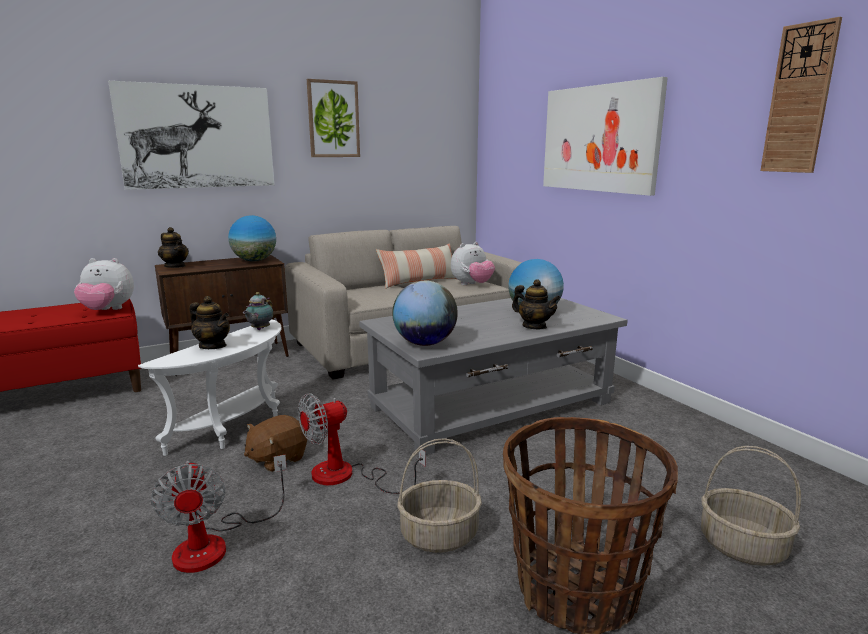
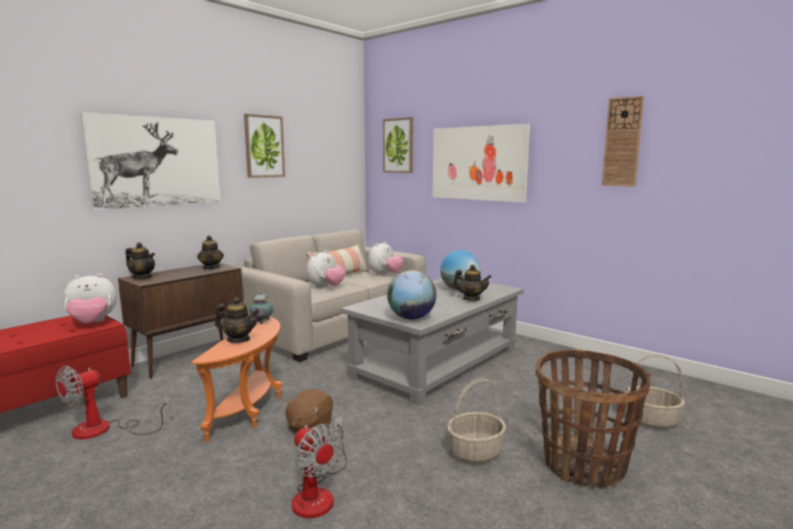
camera: 20 degrees left, 5 degrees down
white side table [138,319,282,456] -> orange side table [191,316,283,442]
globe [228,215,276,262] -> teapot [197,235,224,270]
fan [298,393,426,494] -> fan moved to [56,366,170,439]
none -> plush toy [306,250,346,289]
none -> picture [383,117,413,173]

